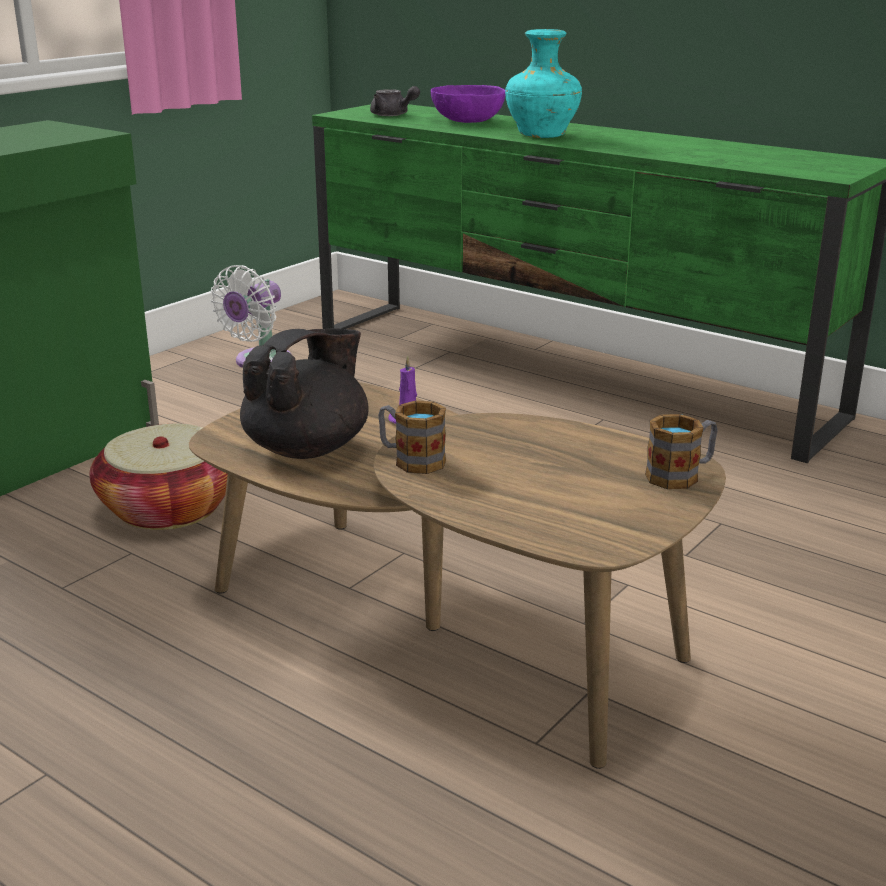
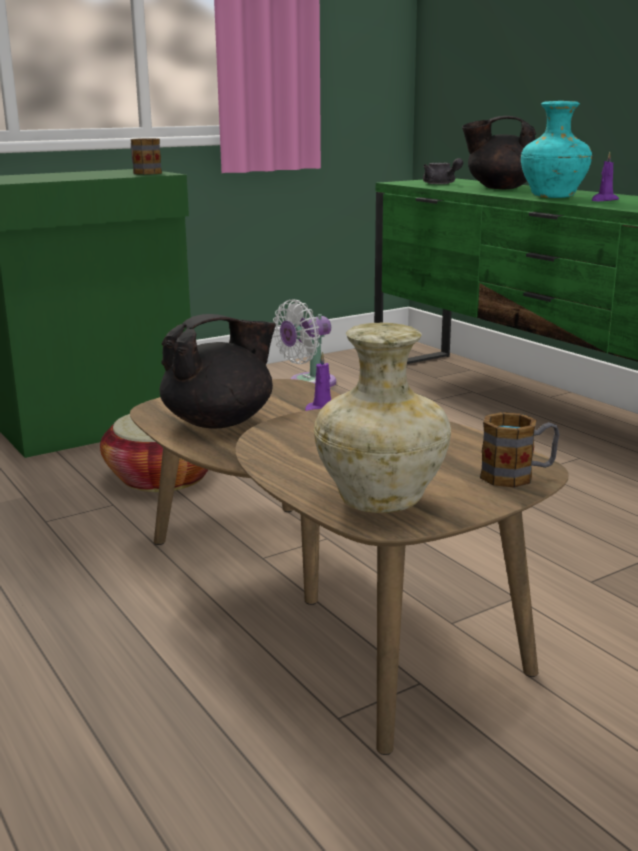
camera: 20 degrees right, 5 degrees down
mug [378,401,446,474] -> mug moved to [131,138,162,175]
purple bowl [431,85,505,123] -> black teapot [462,116,536,189]
none -> beige vase [314,323,451,513]
none -> purple candle [591,152,619,202]

